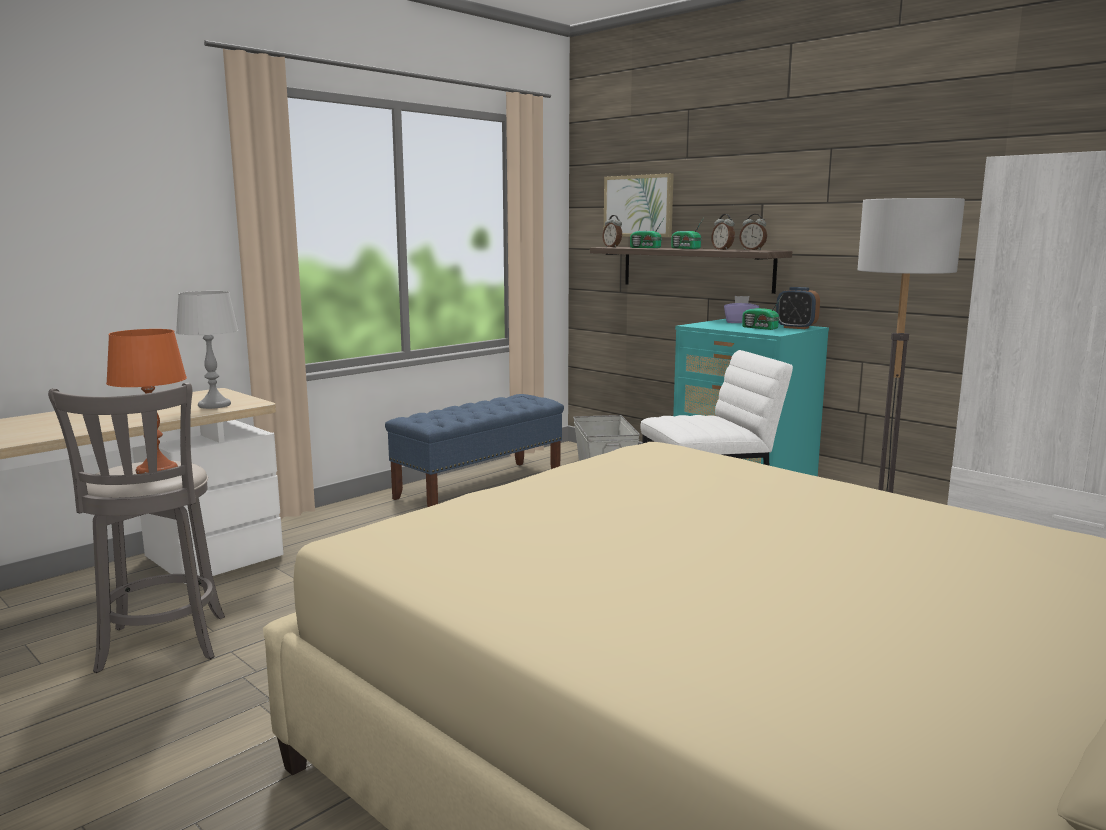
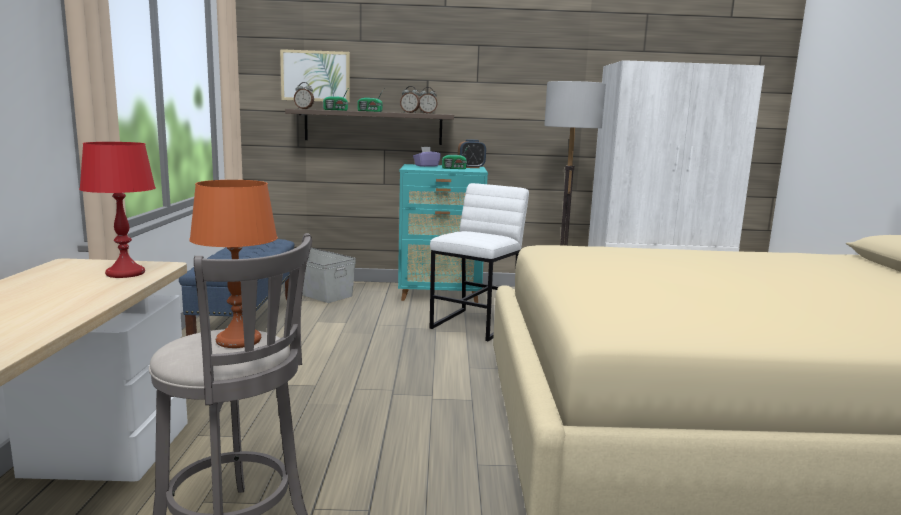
camera: 45 degrees left, 0 degrees up
grey table lamp [176,291,239,409] -> red table lamp [79,142,156,278]

